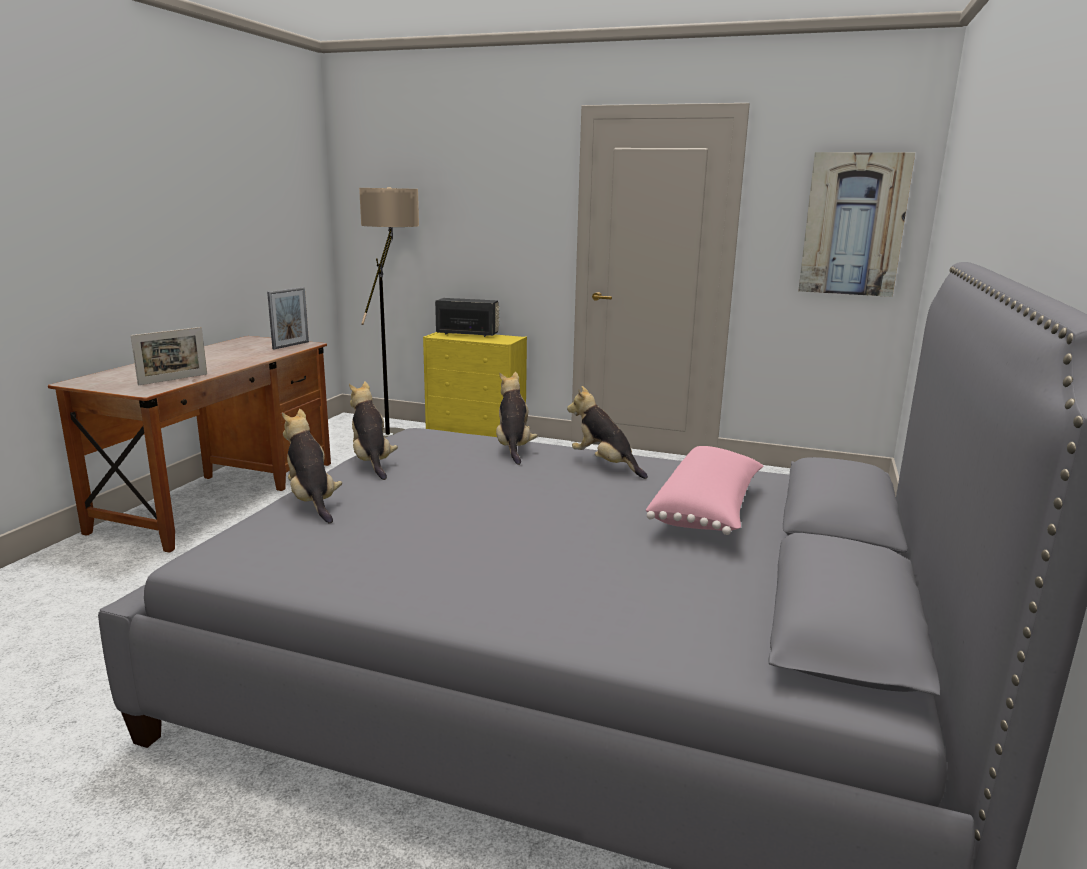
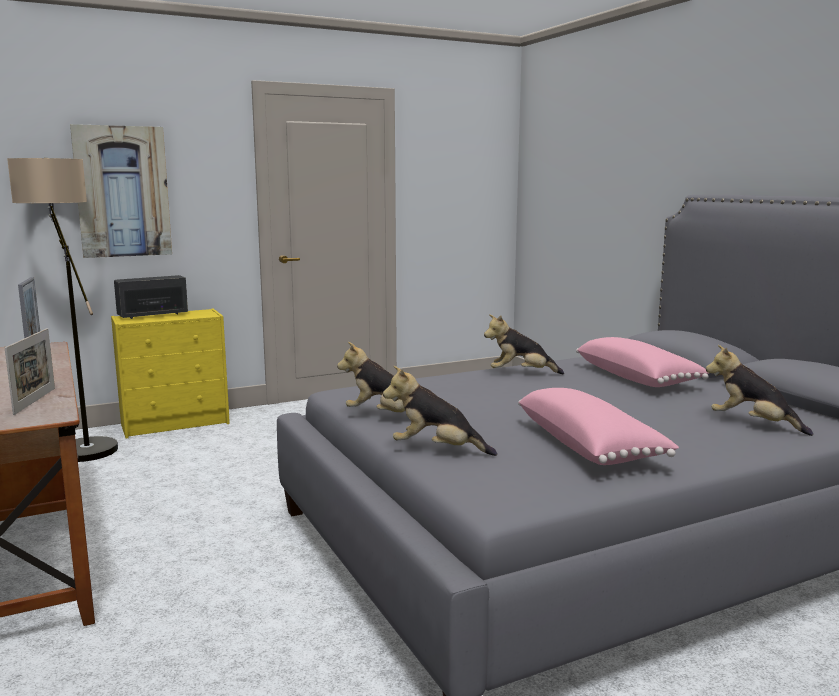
camera: 45 degrees left, 5 degrees down
plush toy [496,372,538,465] -> plush toy moved to [706,345,813,436]
picture [798,152,915,297] -> picture moved to [70,124,172,258]
none -> pink pillow [518,388,679,465]

